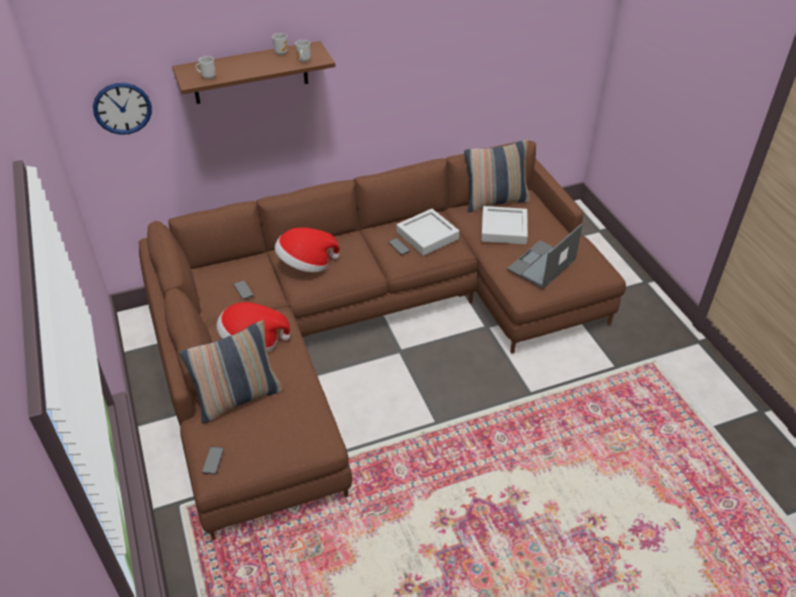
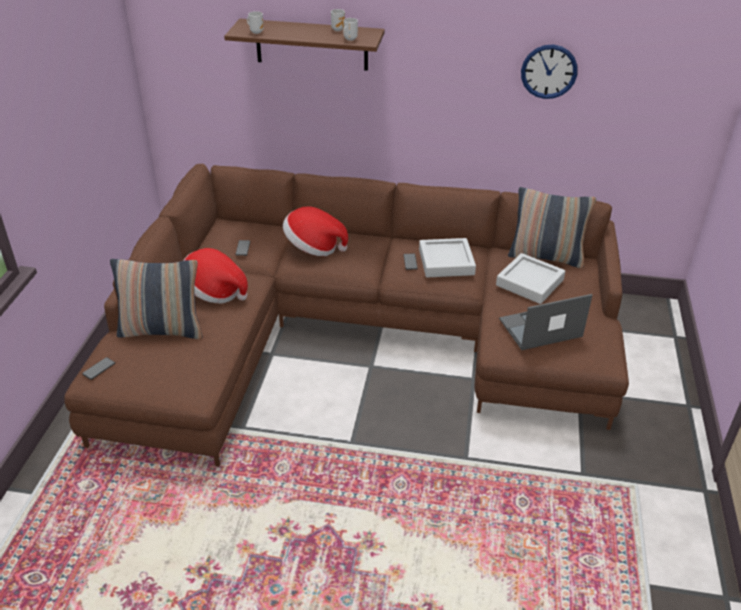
camera: 30 degrees right, 5 degrees down
wall clock [93,83,152,135] -> wall clock moved to [521,44,578,99]

